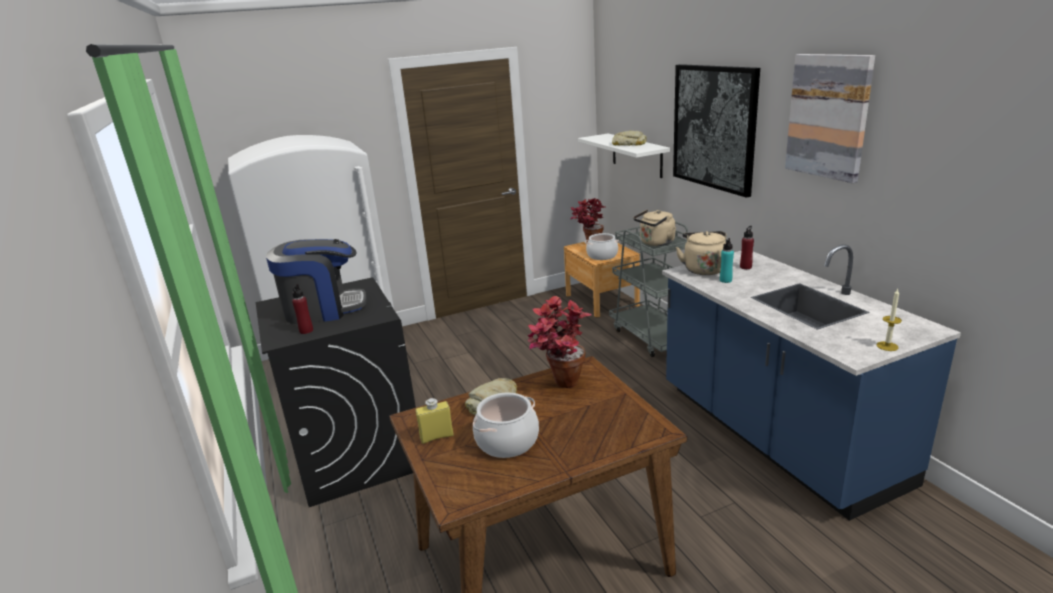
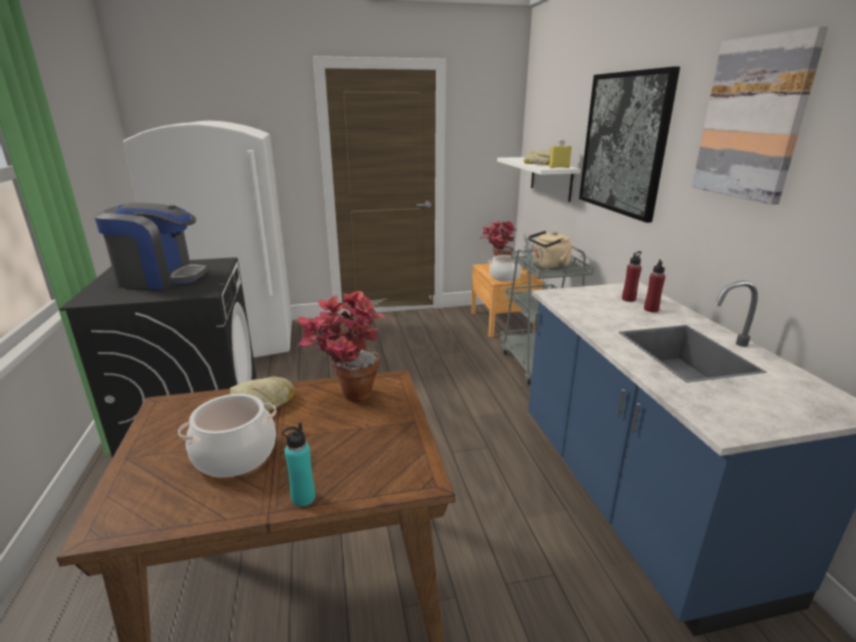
camera: 10 degrees right, 0 degrees up
red bottle [292,284,313,334] -> red bottle moved to [644,259,665,312]
yellow bottle [416,398,454,444] -> yellow bottle moved to [549,140,572,168]
beige kettle [676,231,726,275] -> none
turquoise bottle [720,238,734,283] -> turquoise bottle moved to [282,422,315,507]
candle [876,289,902,351] -> none

